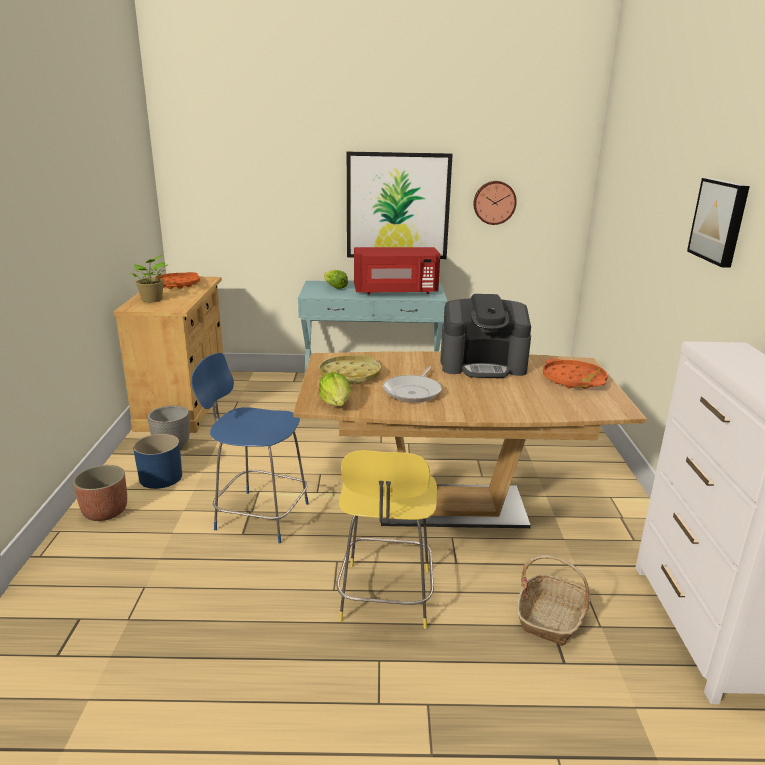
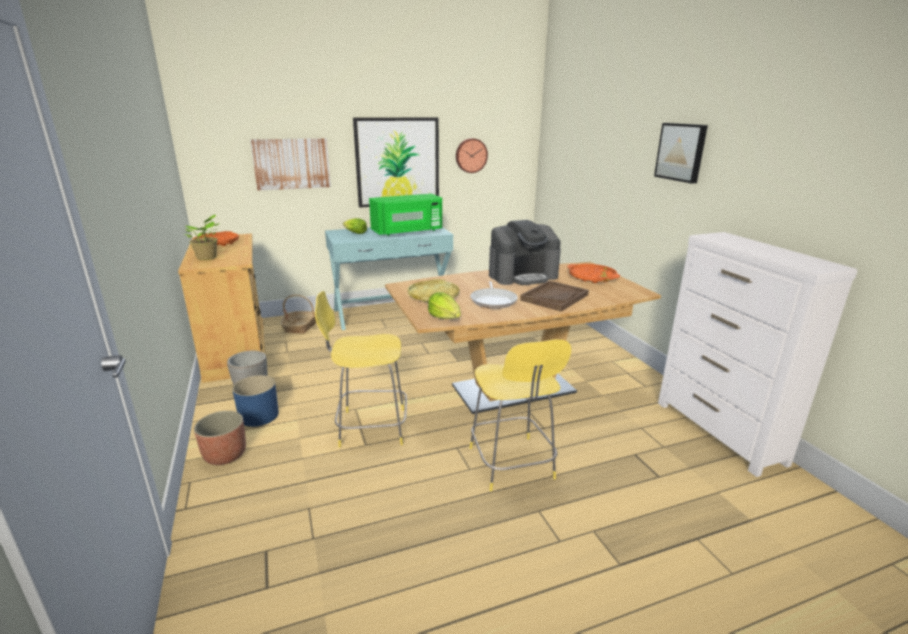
camera: 20 degrees left, 0 degrees up
blue stool [191,353,309,543] -> yellow stool [315,291,407,448]
red microwave [354,247,440,294] -> green microwave [369,194,442,236]
basket [517,555,591,646] -> basket moved to [280,295,316,334]
none -> picture [250,138,331,191]
none -> brown tray [520,281,589,311]

